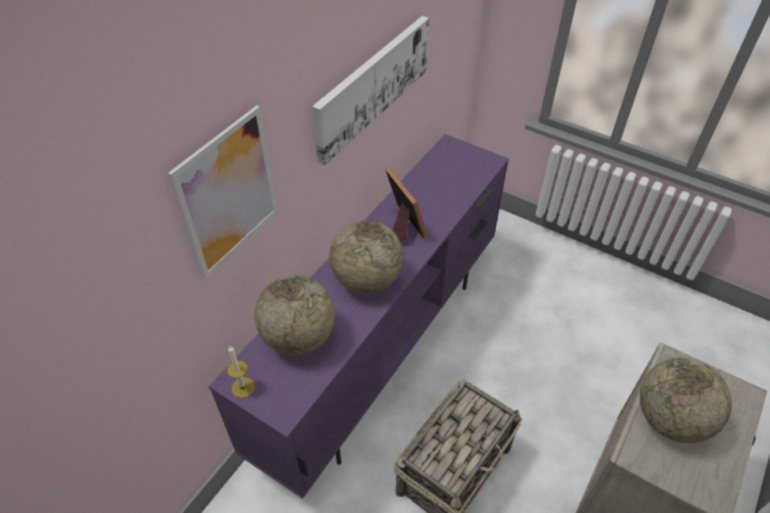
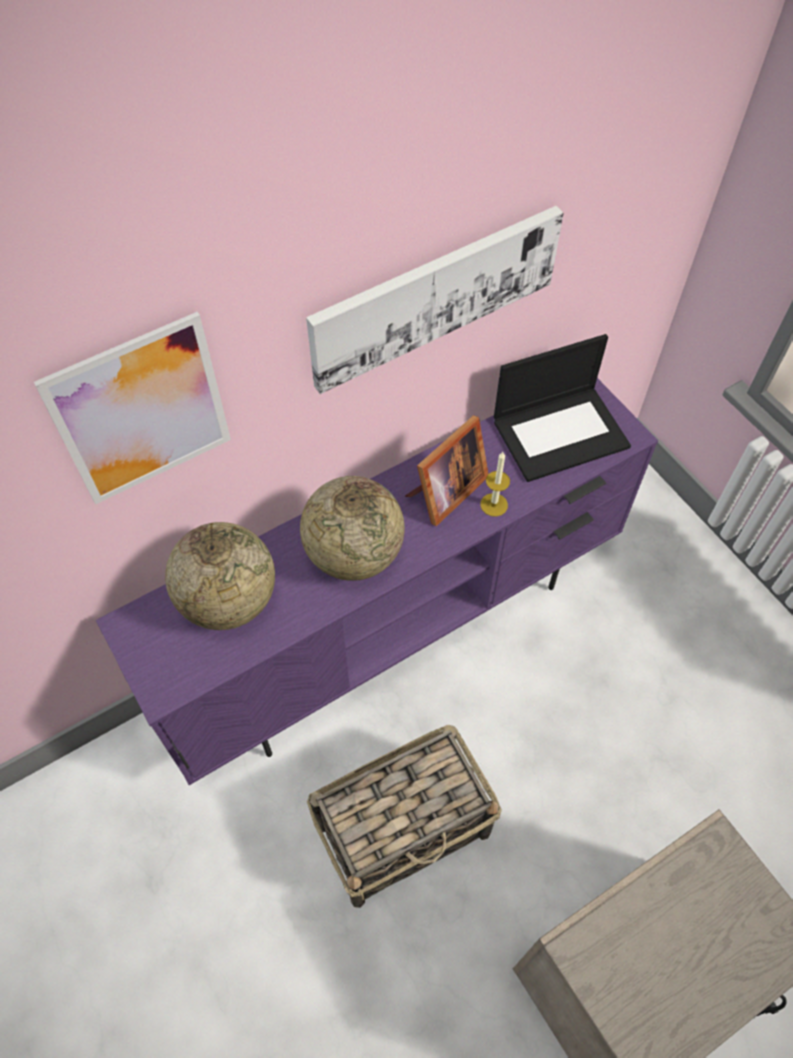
camera: 25 degrees right, 10 degrees up
candle [227,346,255,398] -> candle moved to [480,452,510,517]
picture frame [385,167,428,242] -> picture frame turned 45 degrees clockwise [405,415,488,526]
globe [640,357,732,443] -> none
none -> laptop [494,334,631,482]

